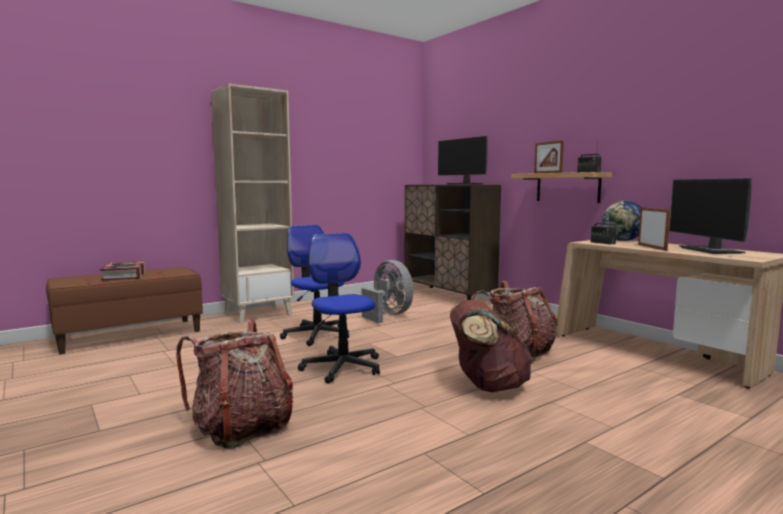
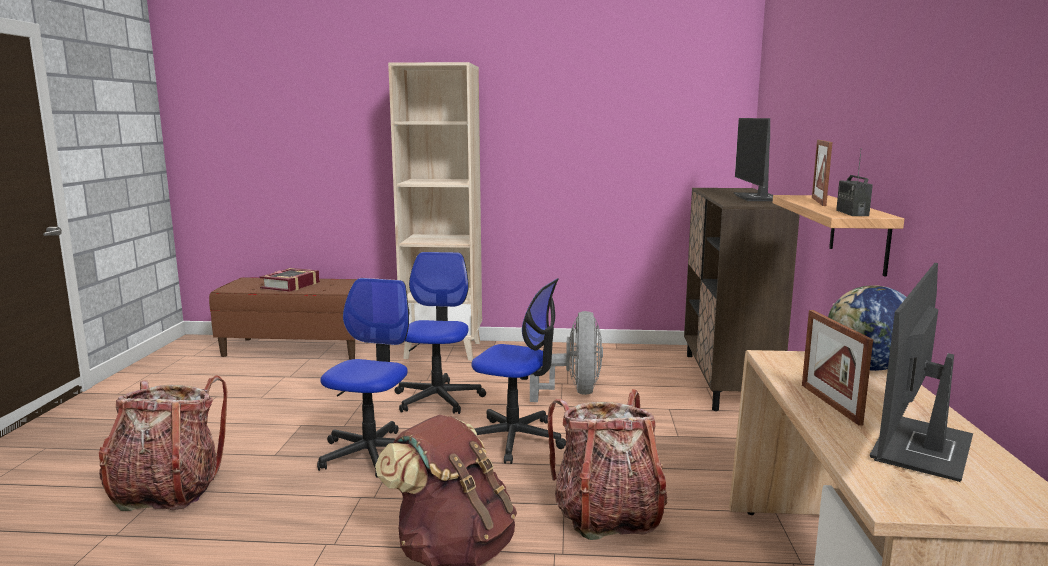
camera: 40 degrees right, 5 degrees up
radio [591,212,617,245] -> none
picture frame [638,207,671,251] -> picture frame turned 135 degrees clockwise [802,310,873,426]
none -> office chair [472,278,566,464]

